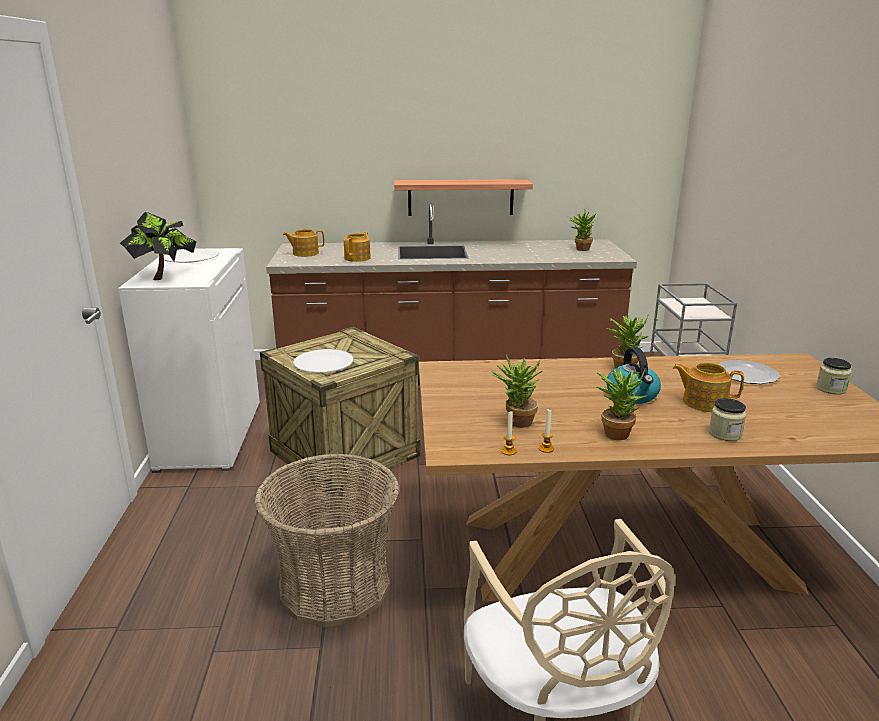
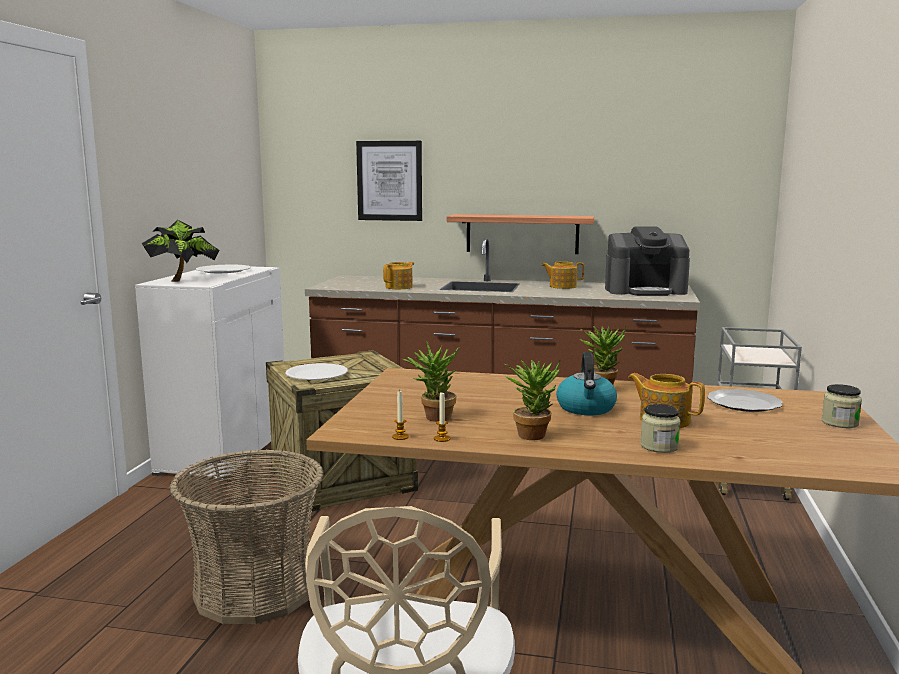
camera: 15 degrees right, 10 degrees down
teapot [283,229,324,257] -> teapot moved to [541,261,584,289]
potted plant [568,210,596,251] -> coffee machine [605,227,690,296]
none -> picture [356,141,422,221]

